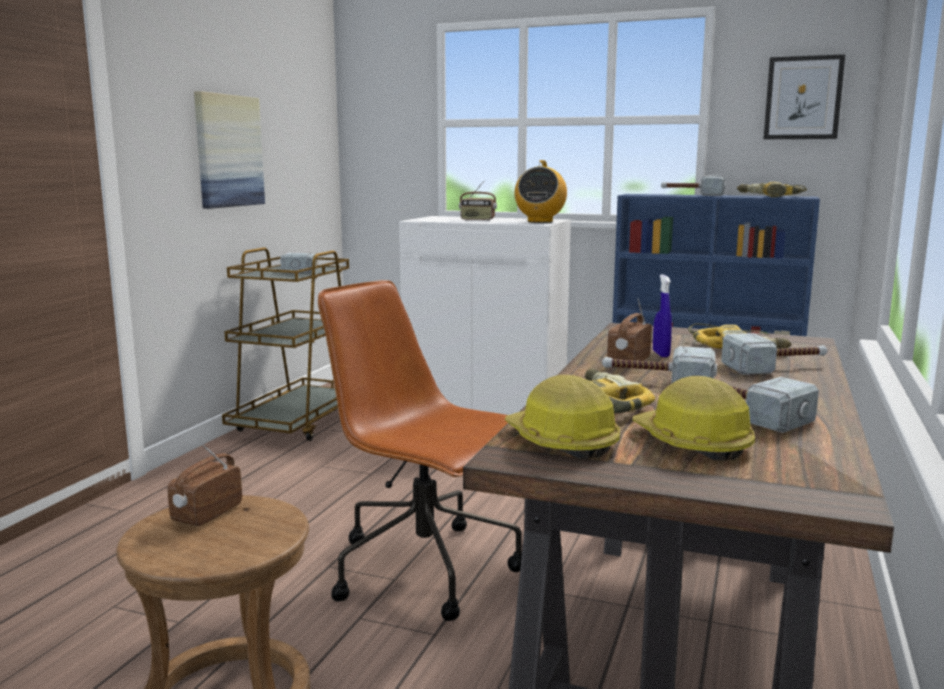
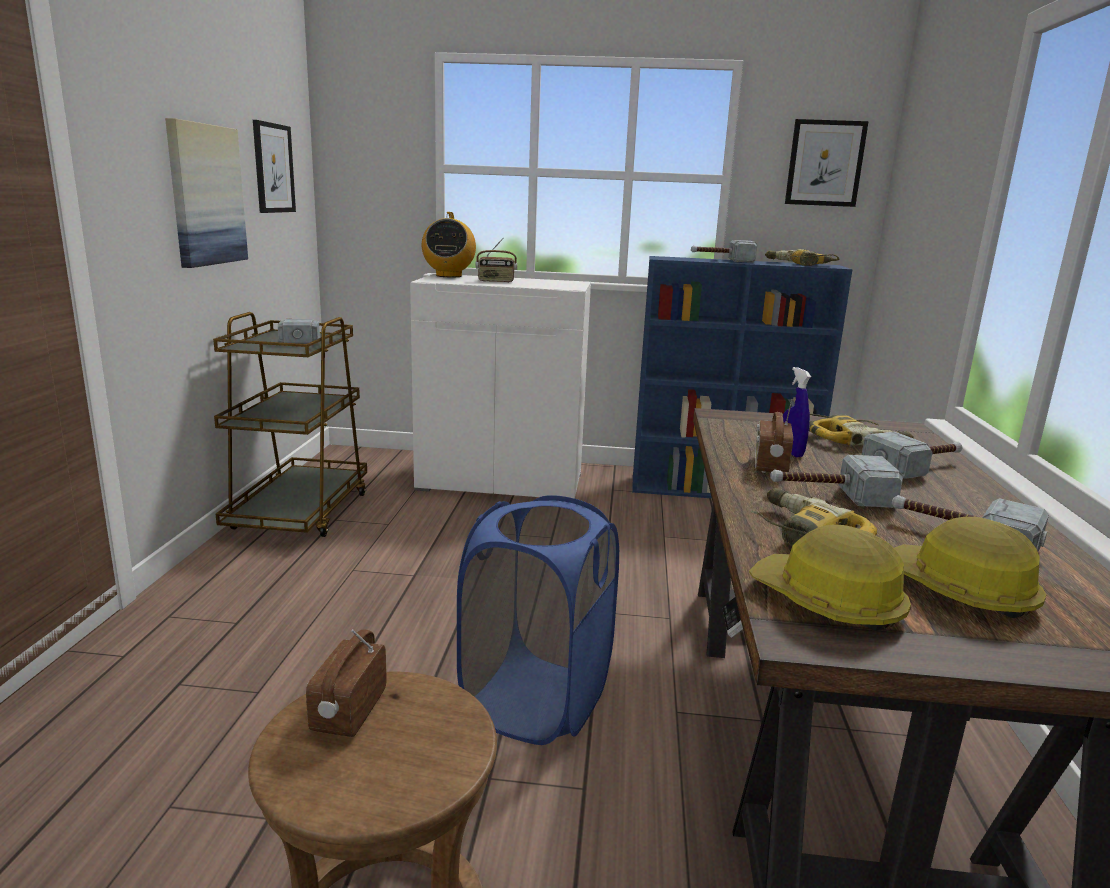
camera: 15 degrees left, 5 degrees up
brown office chair [318,280,522,621] -> blue laundry basket [457,495,619,745]
radio [514,160,567,223] -> radio moved to [422,212,476,277]
none -> picture [253,120,296,213]

